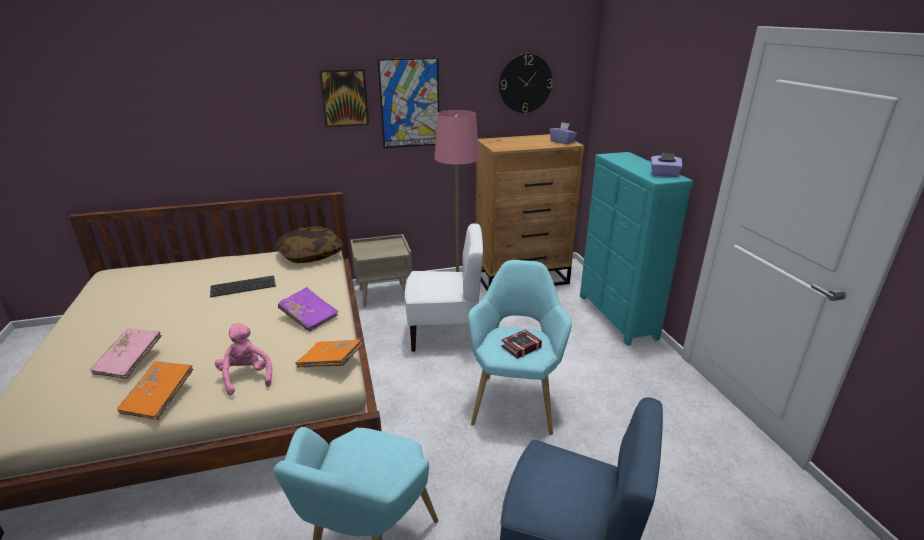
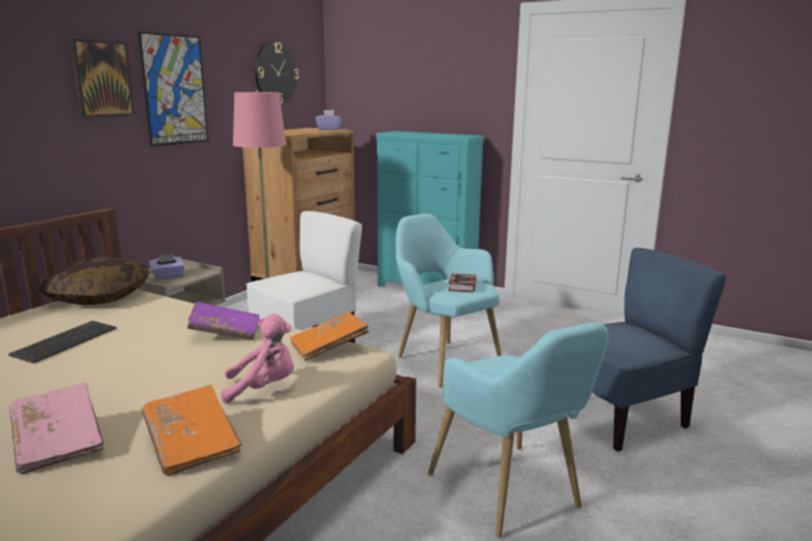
camera: 45 degrees left, 10 degrees down
pink plush toy [215,323,272,396] -> pink plush toy turned 150 degrees clockwise [221,314,294,404]
purple tissue box [651,153,682,177] -> purple tissue box moved to [148,254,185,280]

